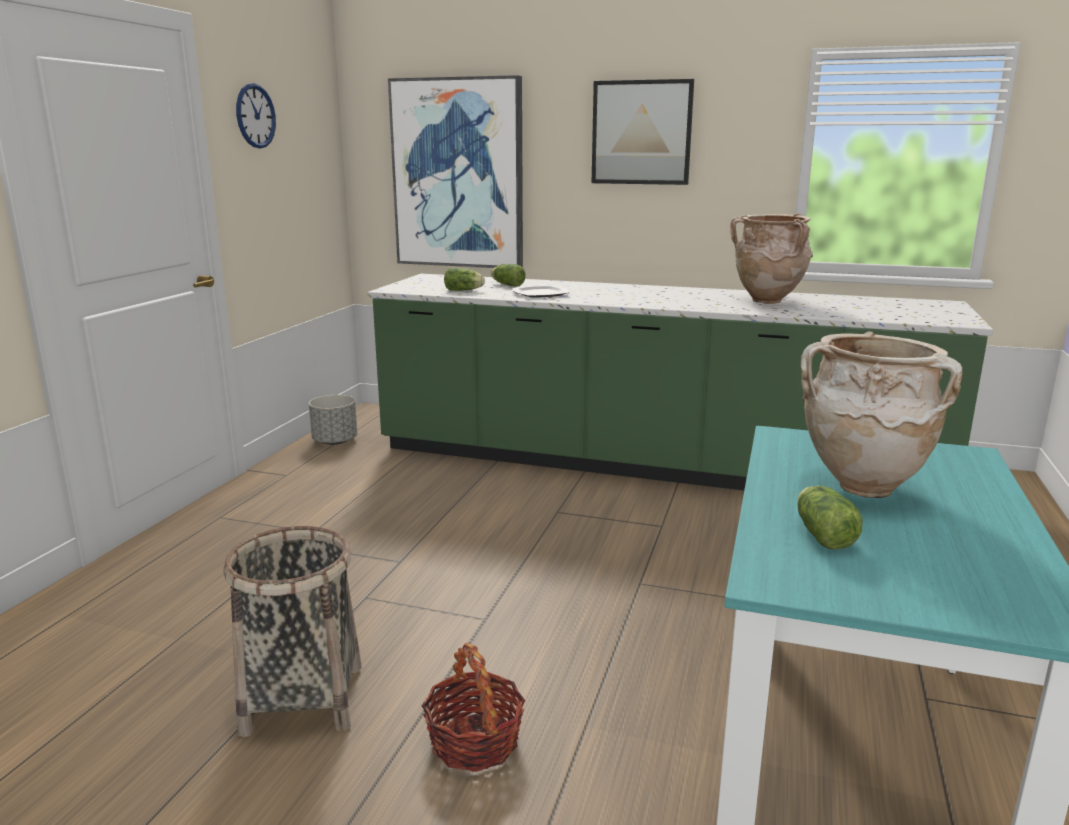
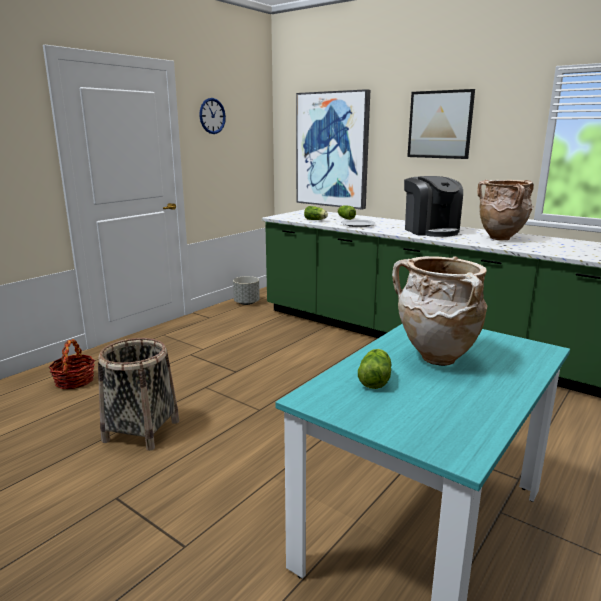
camera: 20 degrees right, 0 degrees up
basket [422,643,525,772] -> basket moved to [49,339,95,389]
none -> coffee machine [404,176,463,237]

